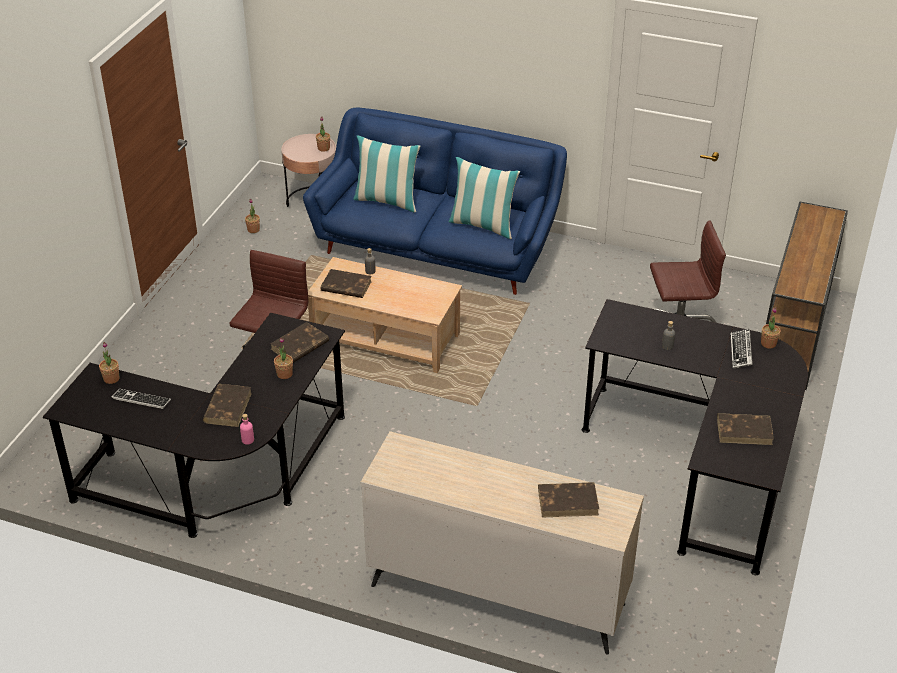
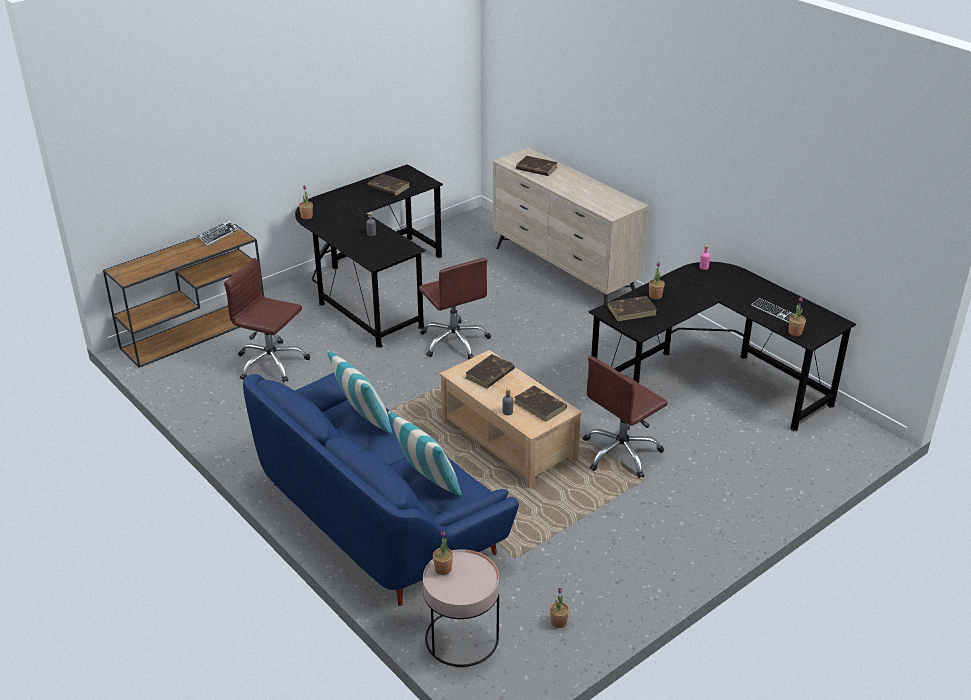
camera: 150 degrees left, 5 degrees down
brown book [203,384,252,427] -> brown book moved to [466,354,515,388]
keyboard [731,329,753,369] -> keyboard moved to [197,220,239,246]
none -> brown office chair [419,258,491,359]

